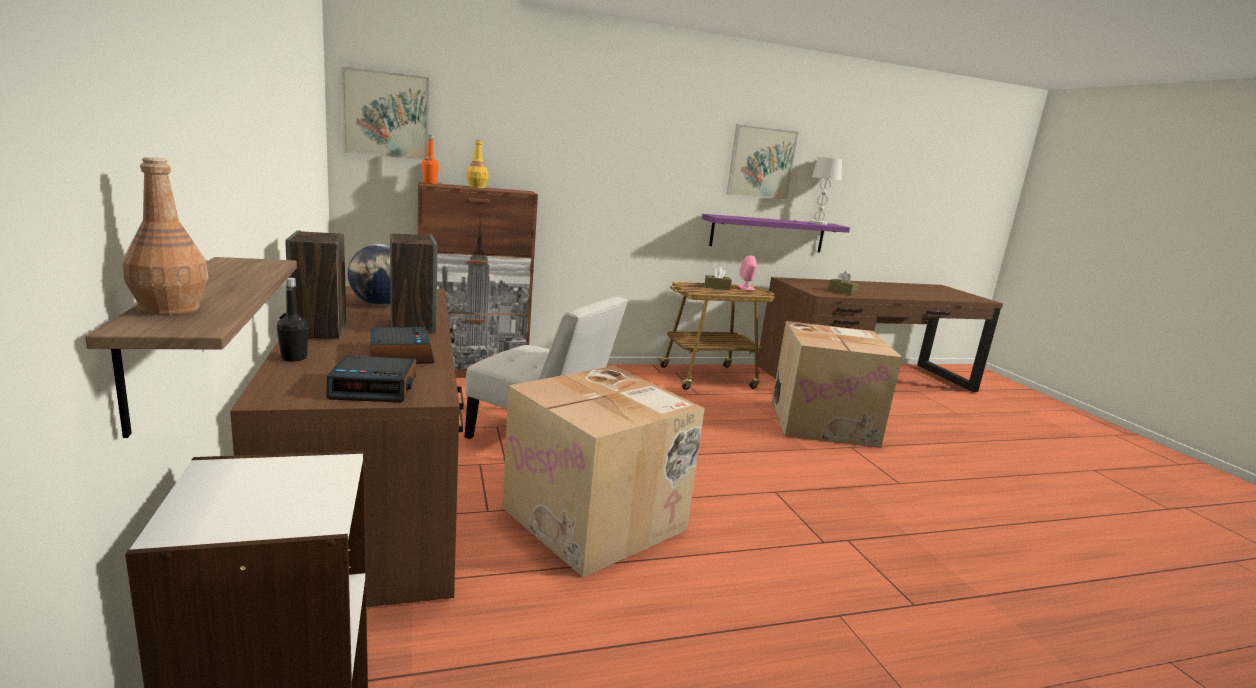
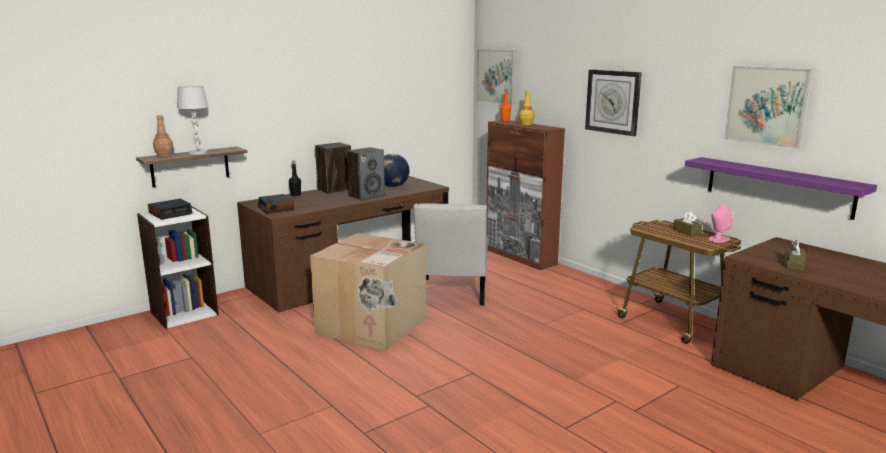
camera: 70 degrees right, 0 degrees up
alarm clock [370,327,434,364] -> alarm clock moved to [148,199,192,220]
cardboard box [772,321,902,448] -> none
white table lamp [810,157,842,225] -> white table lamp moved to [177,86,209,155]
none -> wall clock [585,69,642,136]

